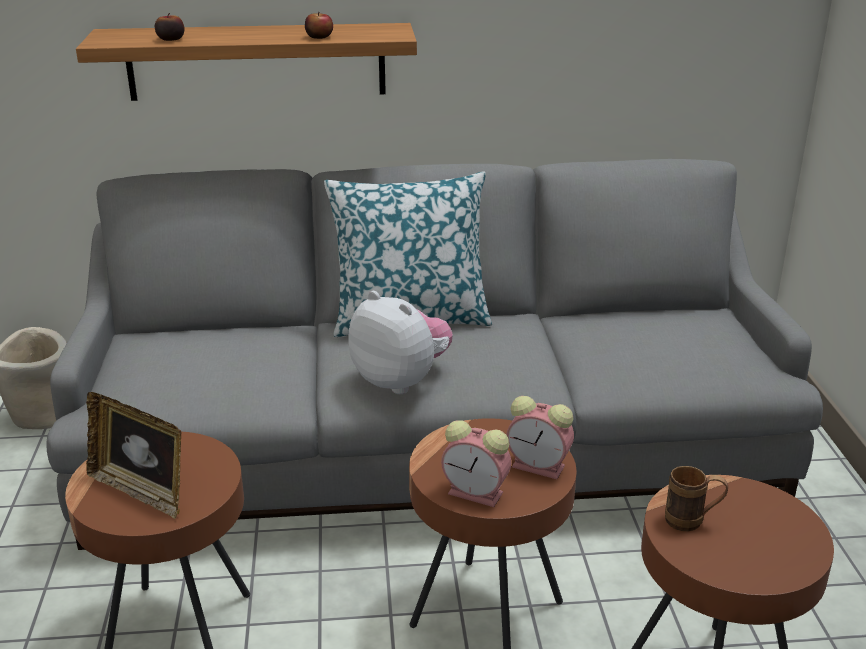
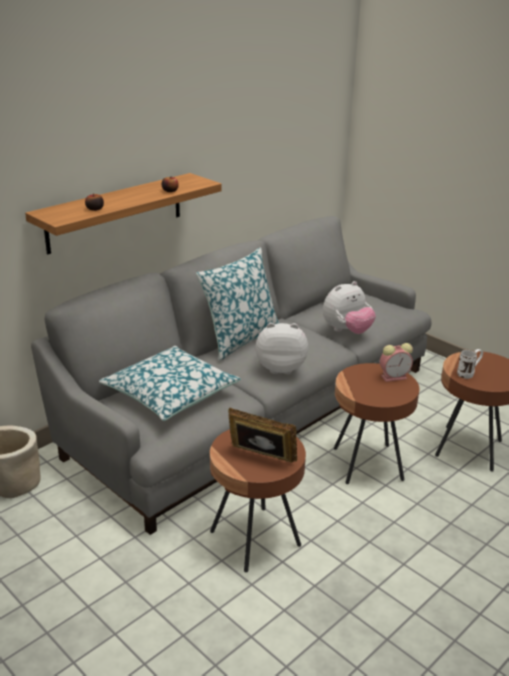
camera: 40 degrees left, 0 degrees up
picture frame [86,392,182,519] -> picture frame turned 150 degrees counterclockwise [228,408,297,462]
alarm clock [441,420,511,507] -> none
brown mug [665,466,728,531] -> white mug [457,349,483,379]
none -> pillow [99,346,241,421]
none -> plush toy [323,281,376,334]

